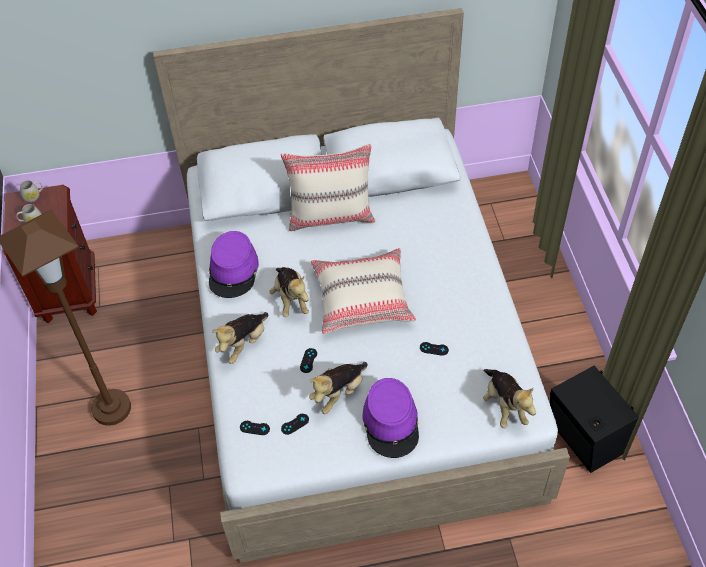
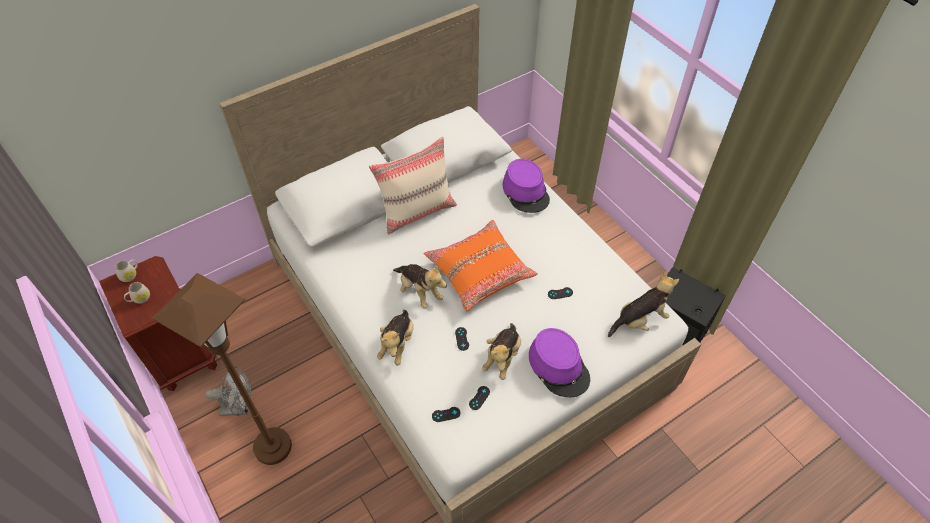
camera: 25 degrees left, 0 degrees up
purple hat [209,231,259,298] -> purple hat moved to [503,159,550,213]
beige pillow [310,248,416,334] -> orange pillow [424,220,538,311]
plush toy [483,369,536,428] -> plush toy turned 75 degrees counterclockwise [608,272,679,337]
none -> grey fan [205,366,251,416]

